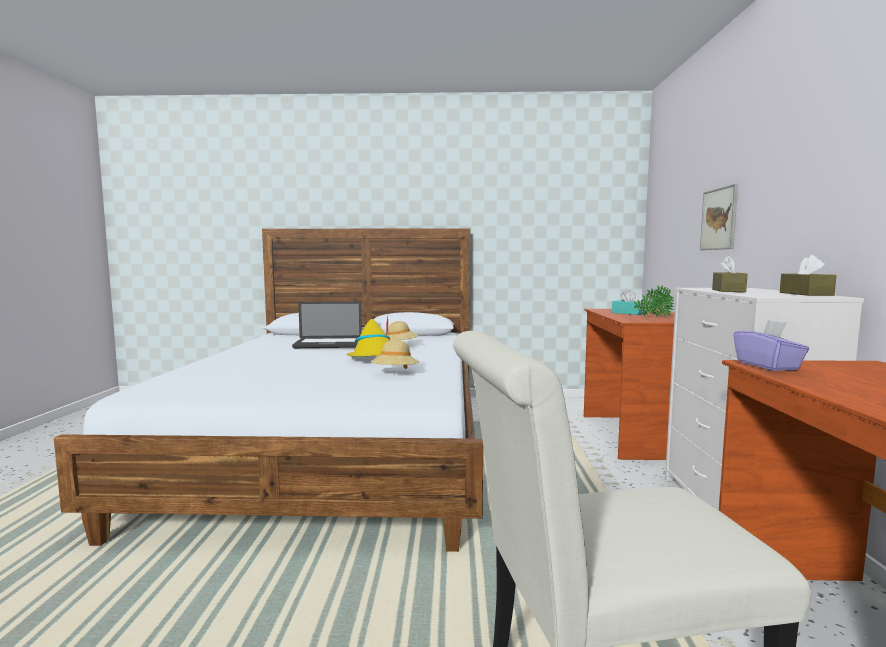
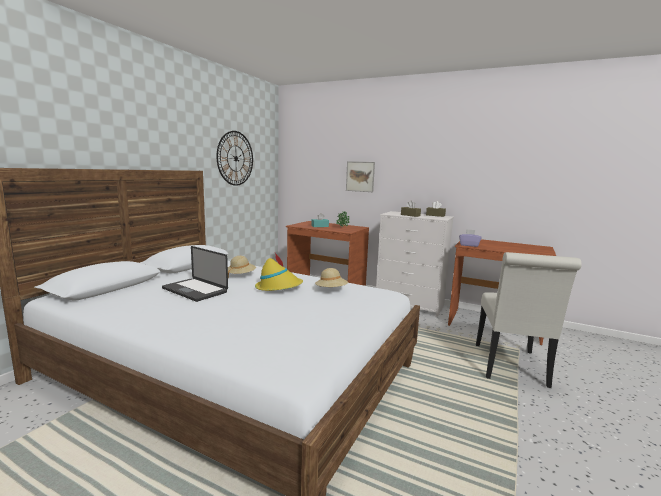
camera: 65 degrees left, 5 degrees up
laptop [292,302,362,348] -> laptop turned 105 degrees clockwise [162,246,228,302]
none -> wall clock [216,131,253,186]

